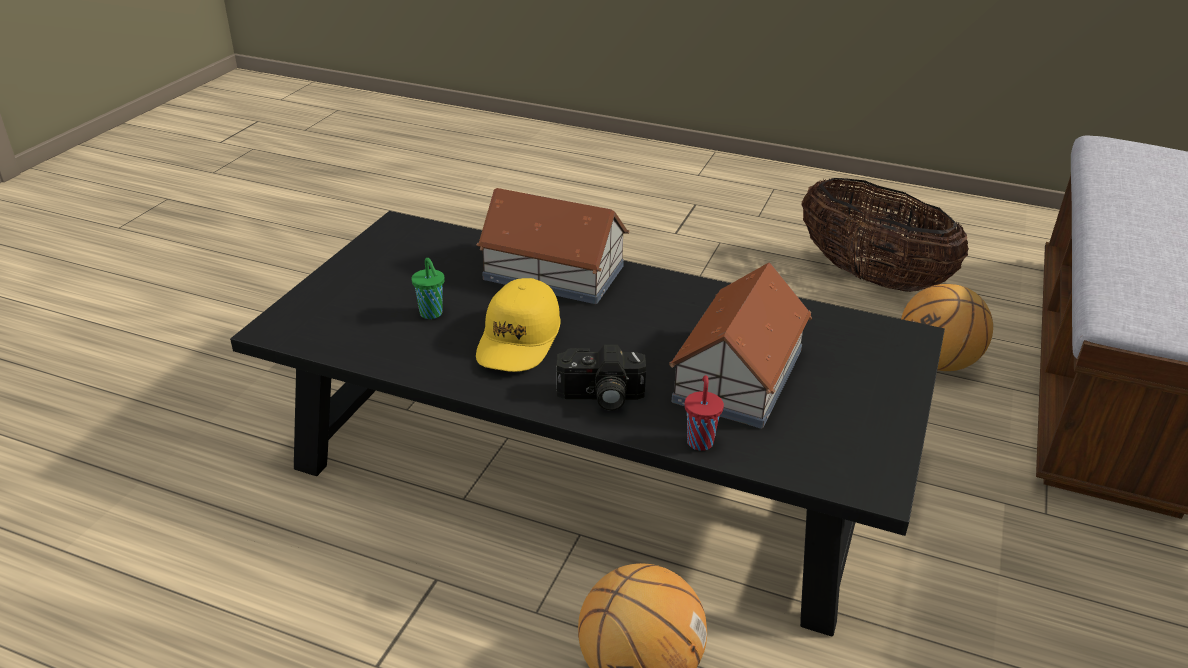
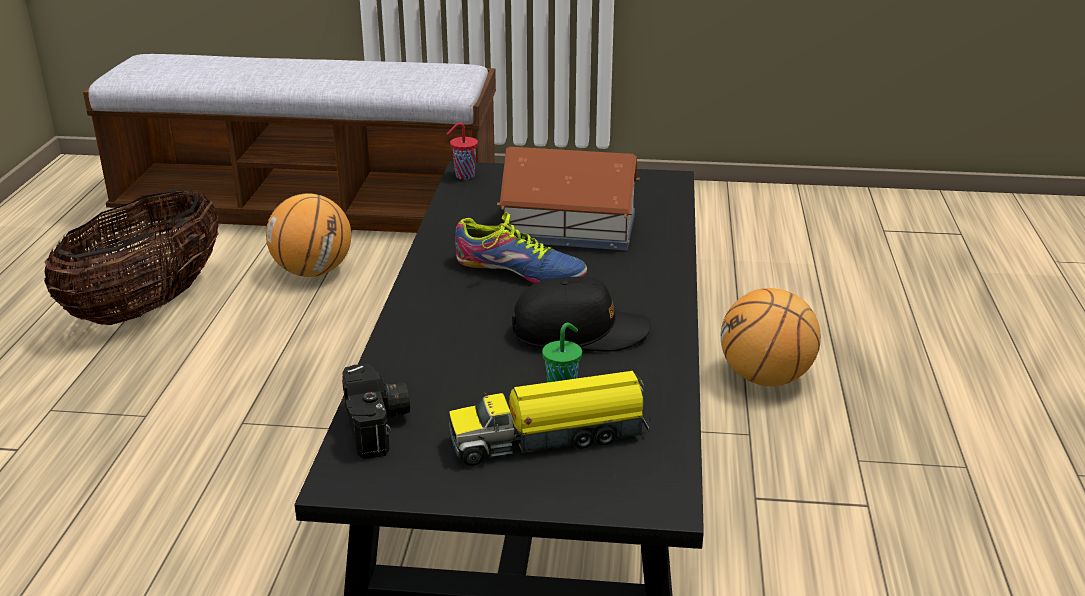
camera: 105 degrees left, 5 degrees down
yellow cap [476,278,561,372] -> black cap [512,277,651,352]
toy house [477,188,630,304] -> none
camera [556,345,646,411] -> camera moved to [342,364,410,459]
red cup [685,375,724,451] -> red cup moved to [447,123,478,180]
none -> toy truck [449,371,651,466]
none -> shoe [455,212,587,284]

